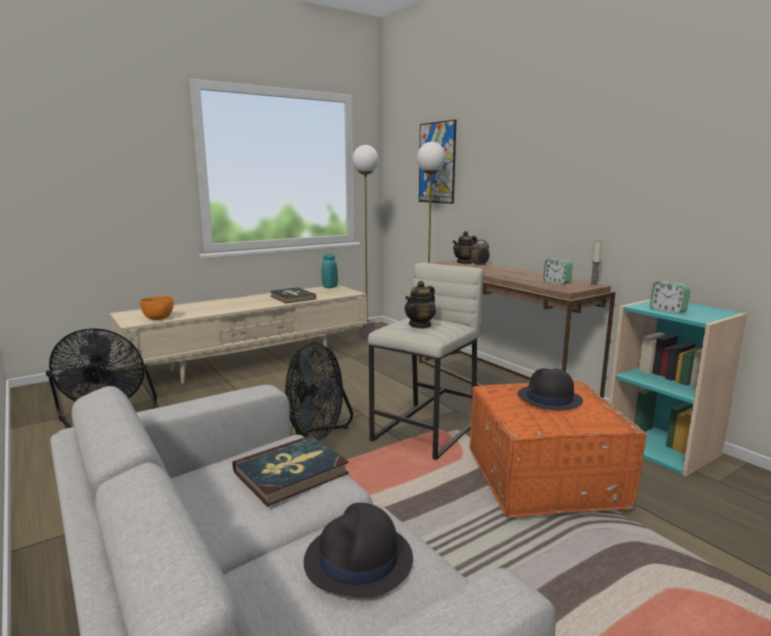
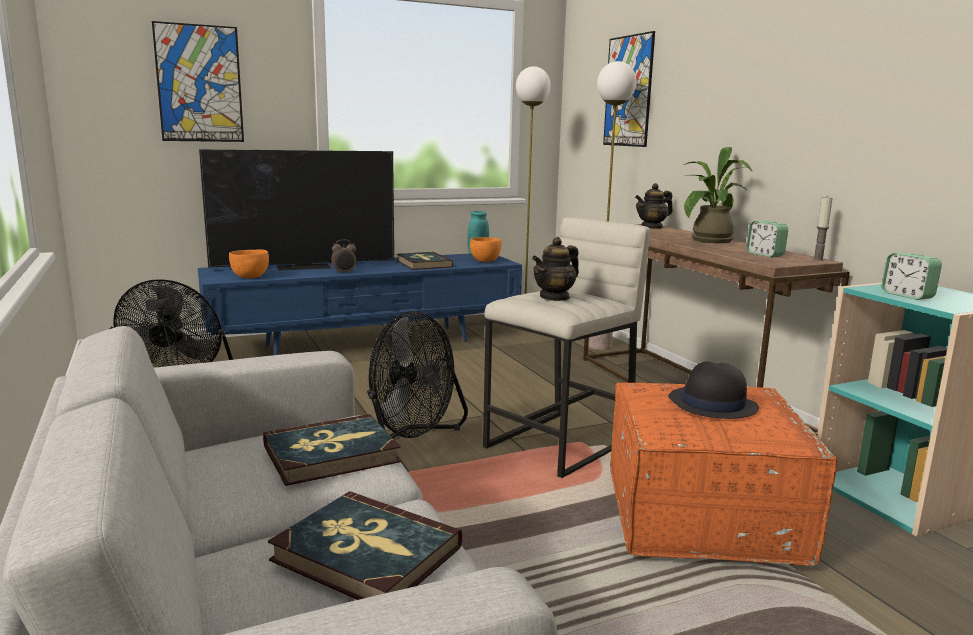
camera: 10 degrees right, 0 degrees up
beige tv stand [110,285,367,384] -> blue tv stand [198,254,522,355]
black hat [304,502,413,597] -> book [268,491,463,600]
alarm clock [471,240,490,267] -> alarm clock moved to [331,239,356,274]
none -> picture [152,21,244,142]
none -> television [199,149,394,271]
none -> orange bowl [470,237,501,262]
none -> potted plant [683,147,752,243]

